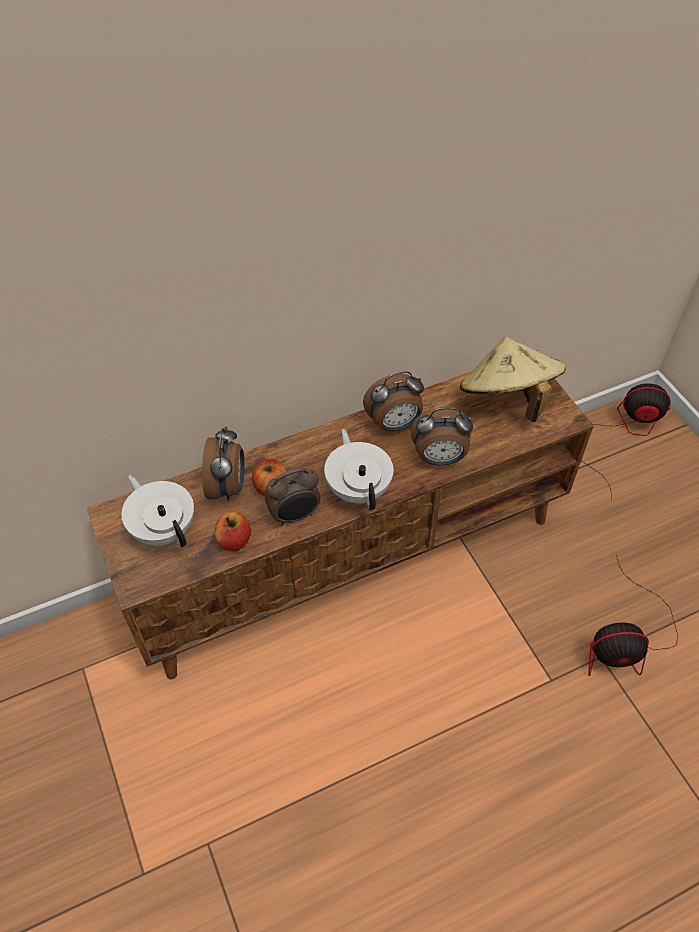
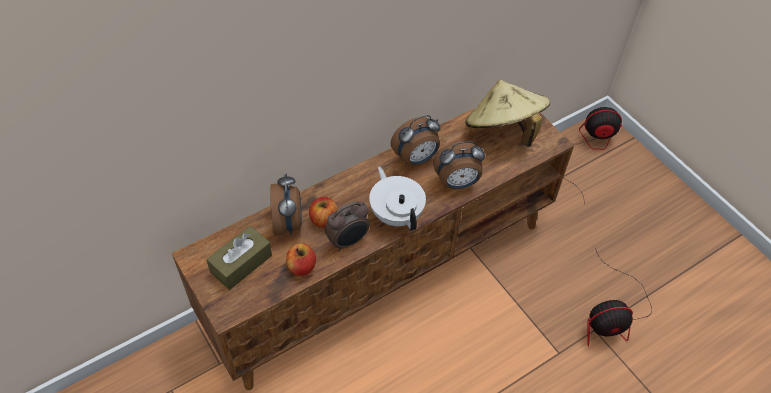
camera: 10 degrees left, 0 degrees up
white teapot [122,475,194,547] -> brown tissue box [206,225,272,290]

